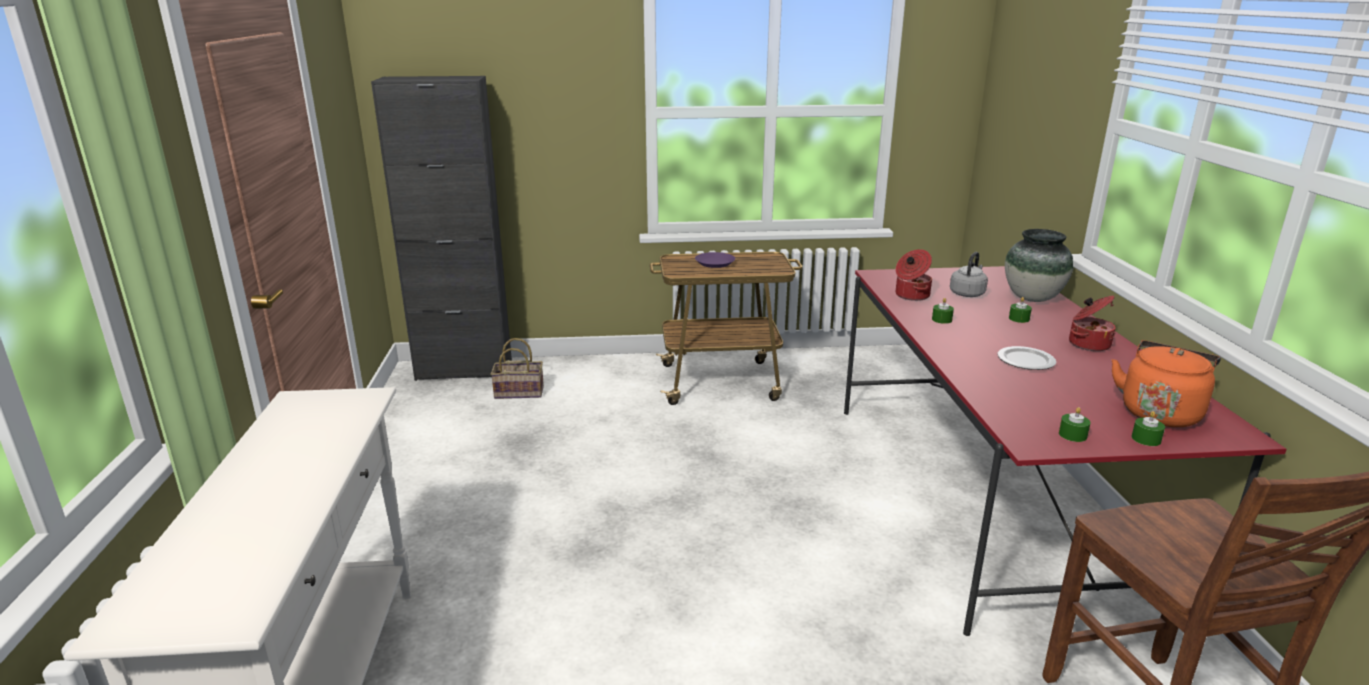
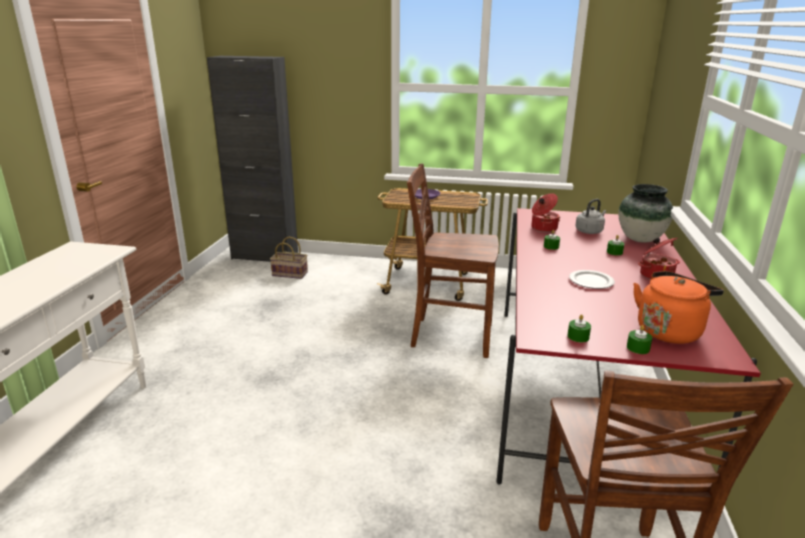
camera: 15 degrees right, 0 degrees up
none -> brown chair [407,164,499,358]

